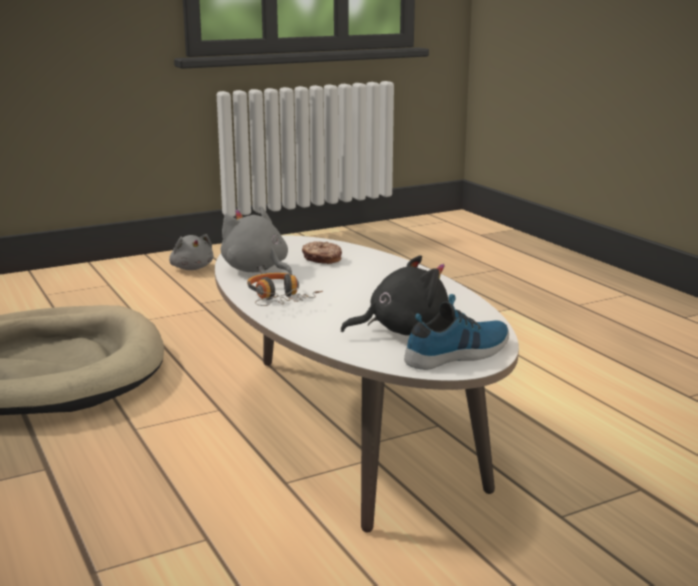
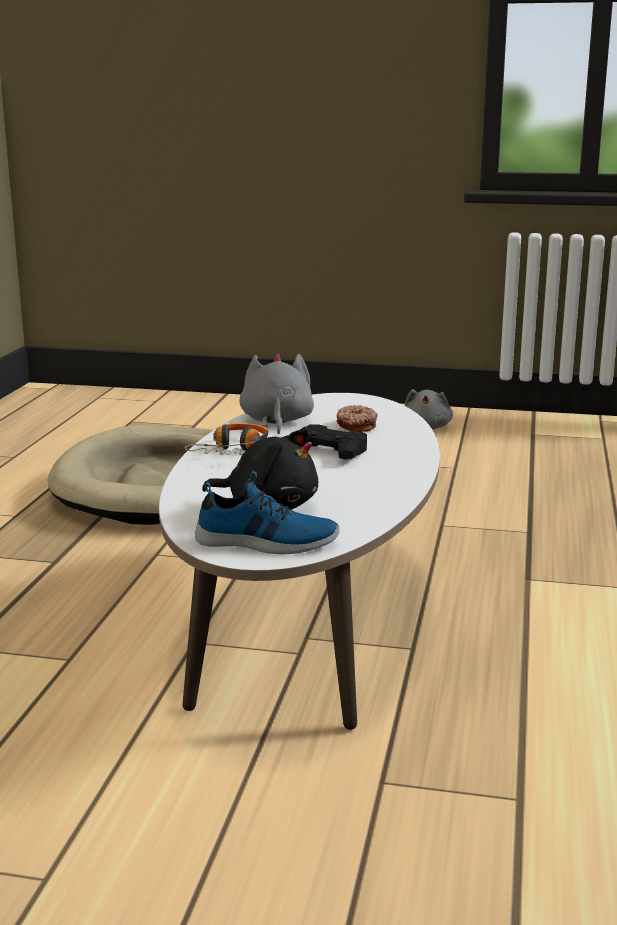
camera: 40 degrees right, 0 degrees up
none -> black game controller [281,424,367,460]

